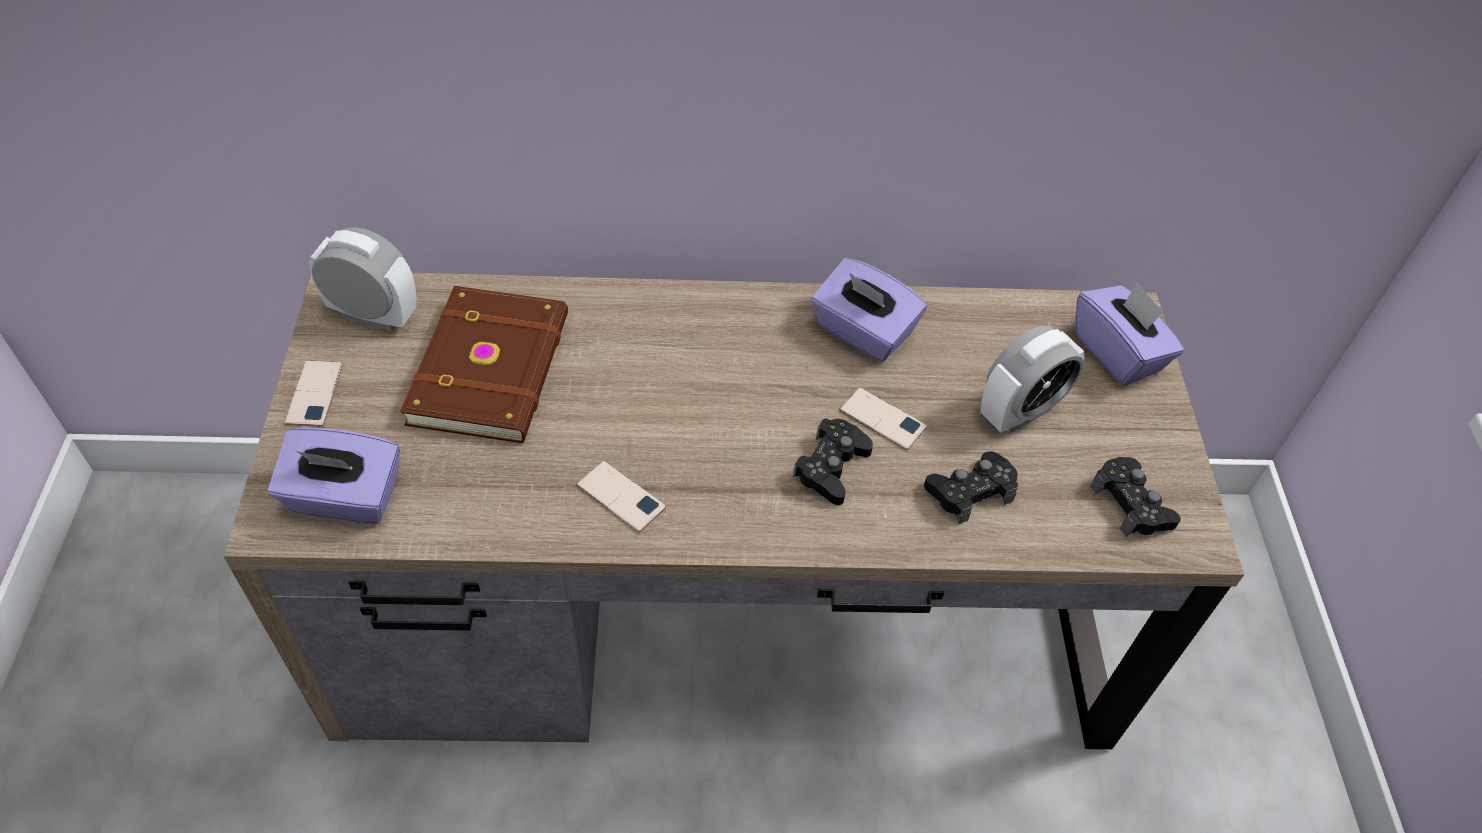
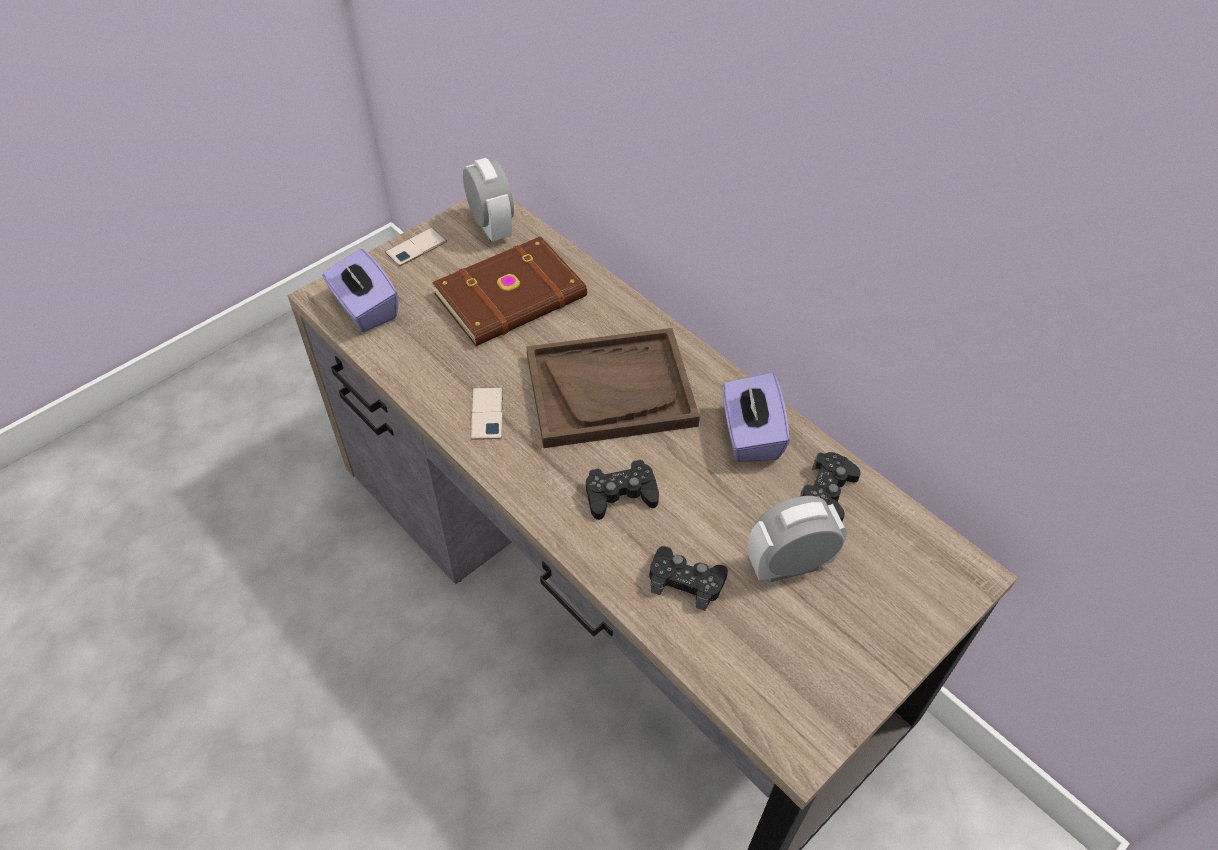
camera: 50 degrees right, 0 degrees up
phone [839,387,927,450] -> none
alarm clock [980,325,1085,434] -> alarm clock turned 150 degrees clockwise [748,496,847,582]
purple tissue box [1075,282,1184,386] -> none
black game controller [1090,457,1181,537] -> black game controller moved to [800,452,861,521]
none -> brown tray [526,328,700,448]

